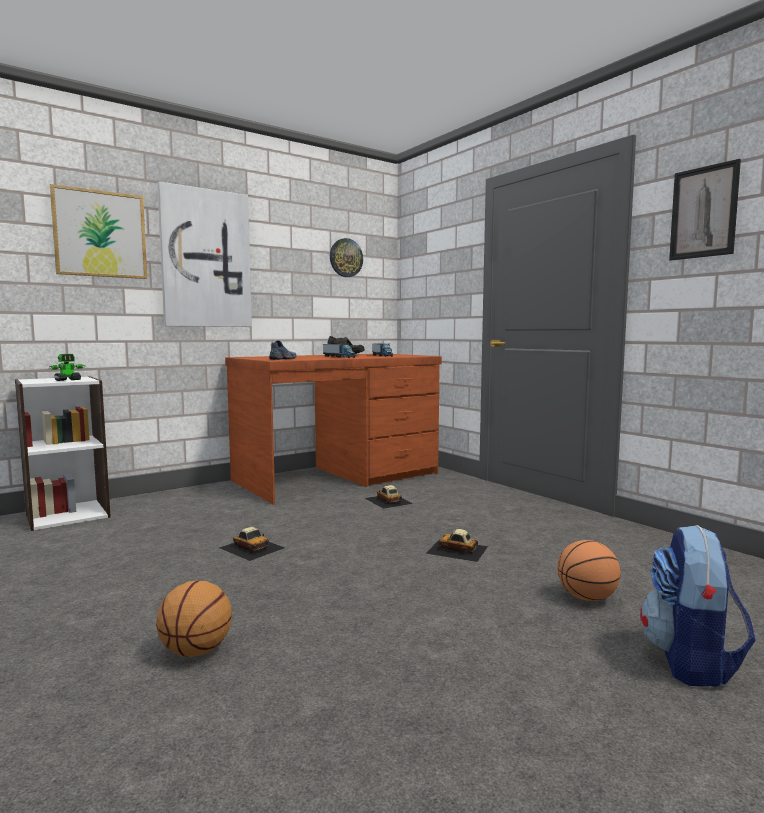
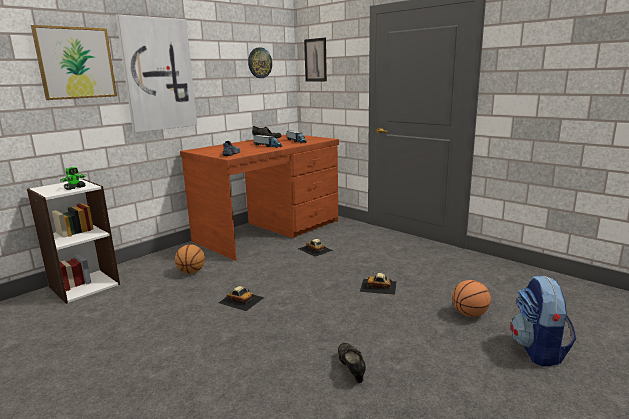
camera: 10 degrees left, 10 degrees up
basketball [156,581,232,657] -> basketball moved to [175,244,205,274]
picture [669,159,741,261] -> picture moved to [304,38,327,82]
none -> black shoe [338,343,366,383]

